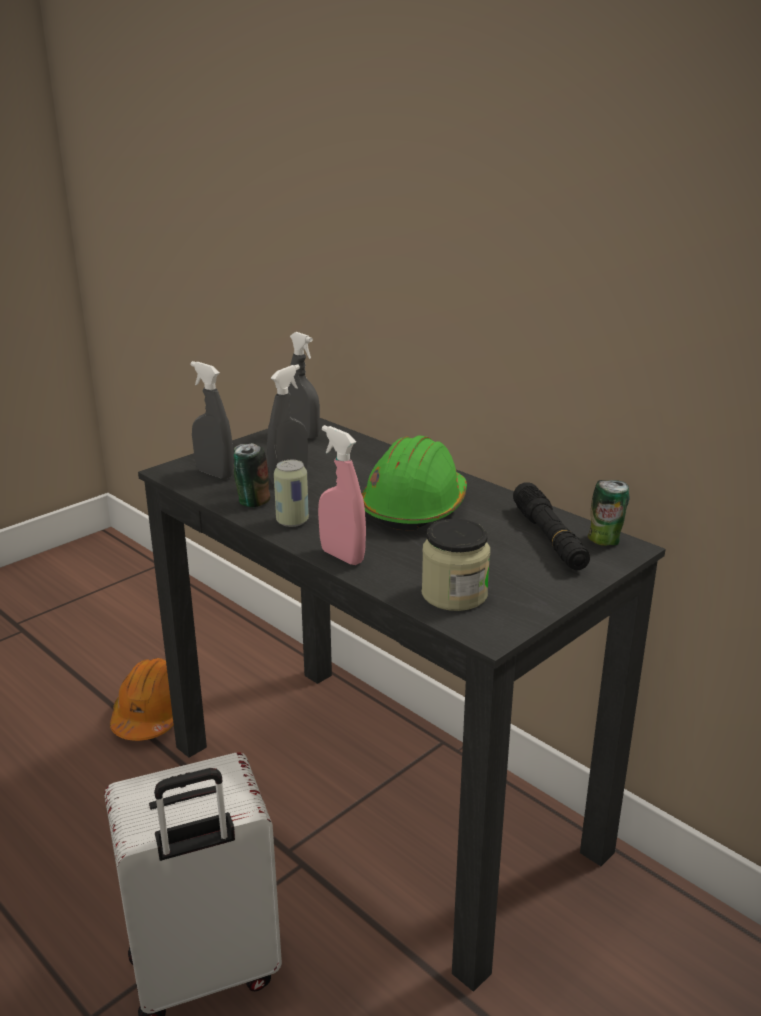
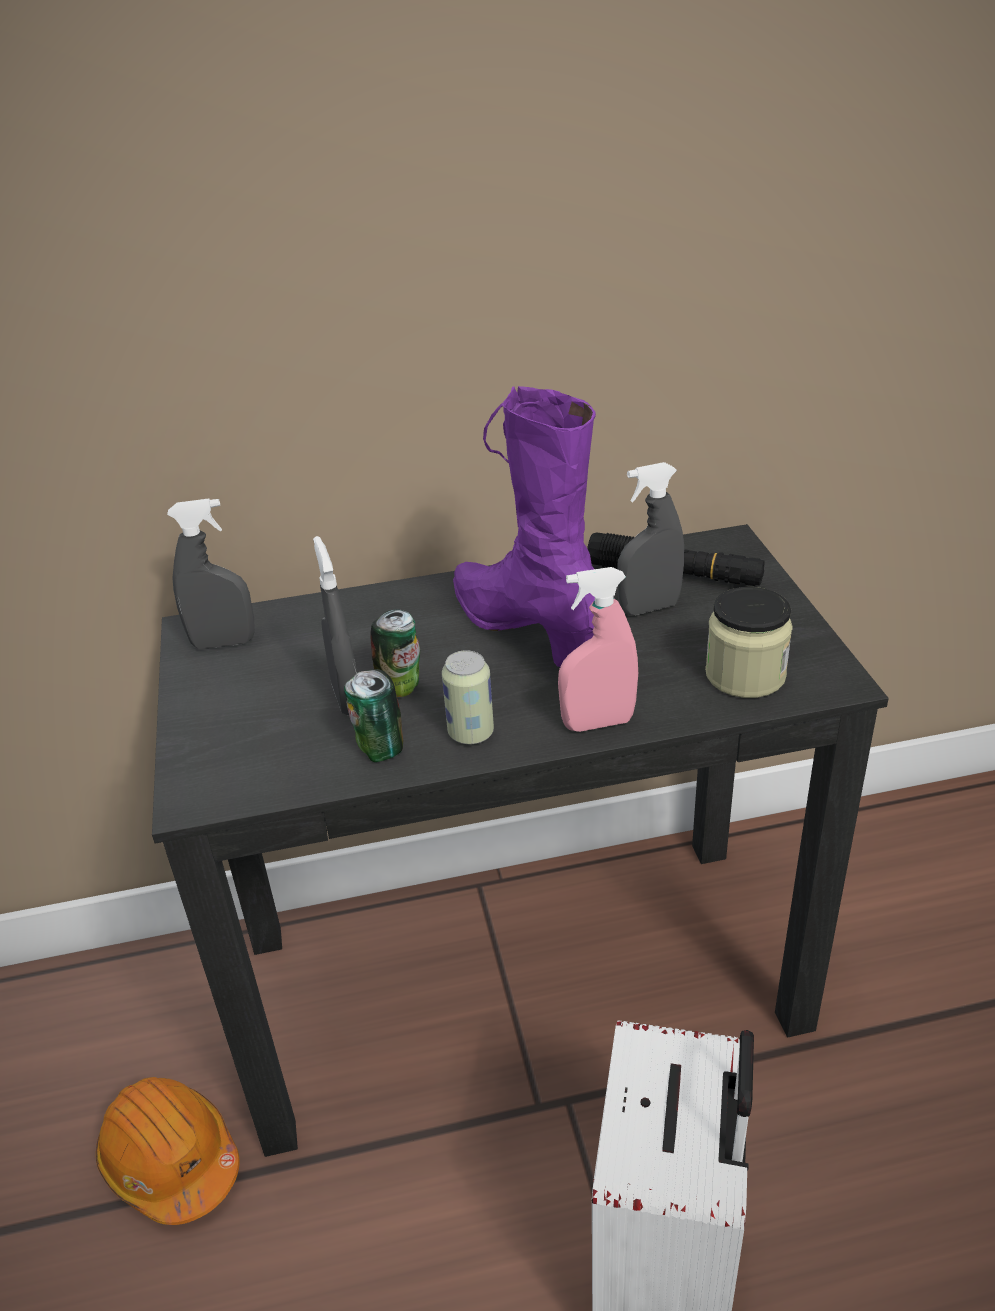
camera: 55 degrees left, 10 degrees up
grey spray bottle [191,361,234,479] -> grey spray bottle moved to [617,462,684,615]
green hard hat [362,435,467,530] -> purple boot [453,386,596,667]
can [588,480,630,546] -> can moved to [370,609,420,697]

